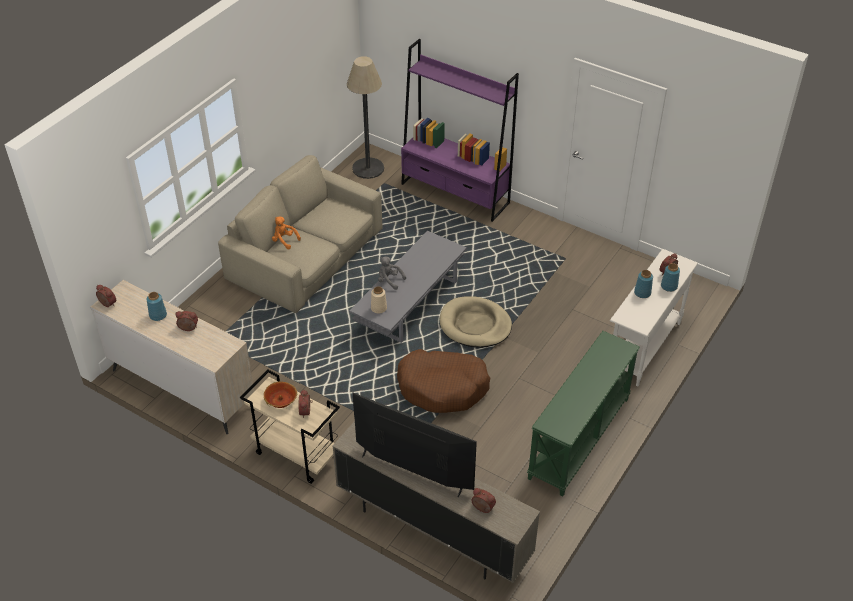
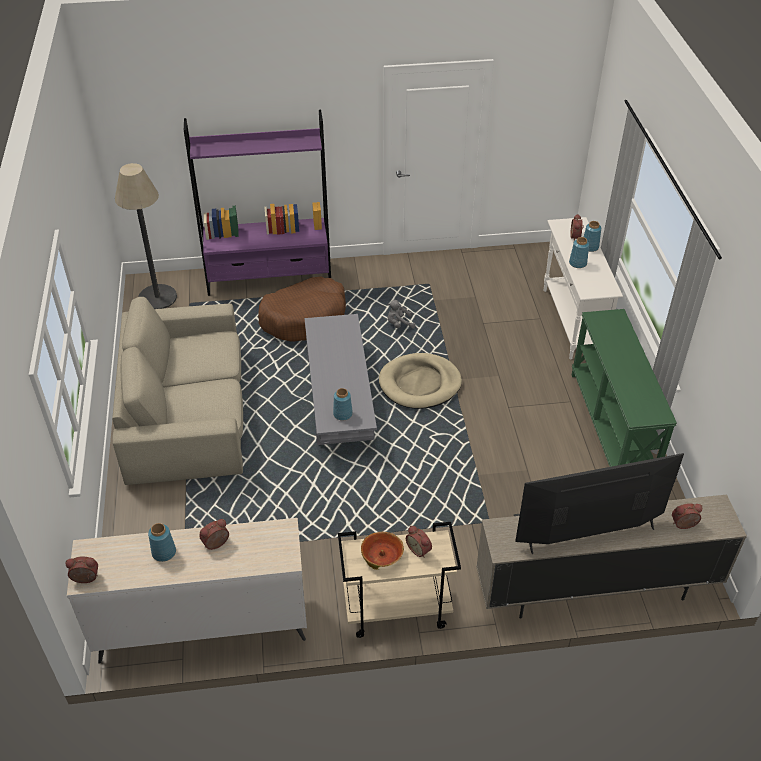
camera: 40 degrees left, 0 degrees up
orange plush toy [272,216,301,249] -> none
beige vase [371,286,387,313] -> blue vase [333,388,353,421]
grey plush toy [378,256,406,290] -> grey plush toy moved to [387,300,416,329]
brown dog bed [397,349,490,413] -> brown dog bed moved to [258,276,346,342]

